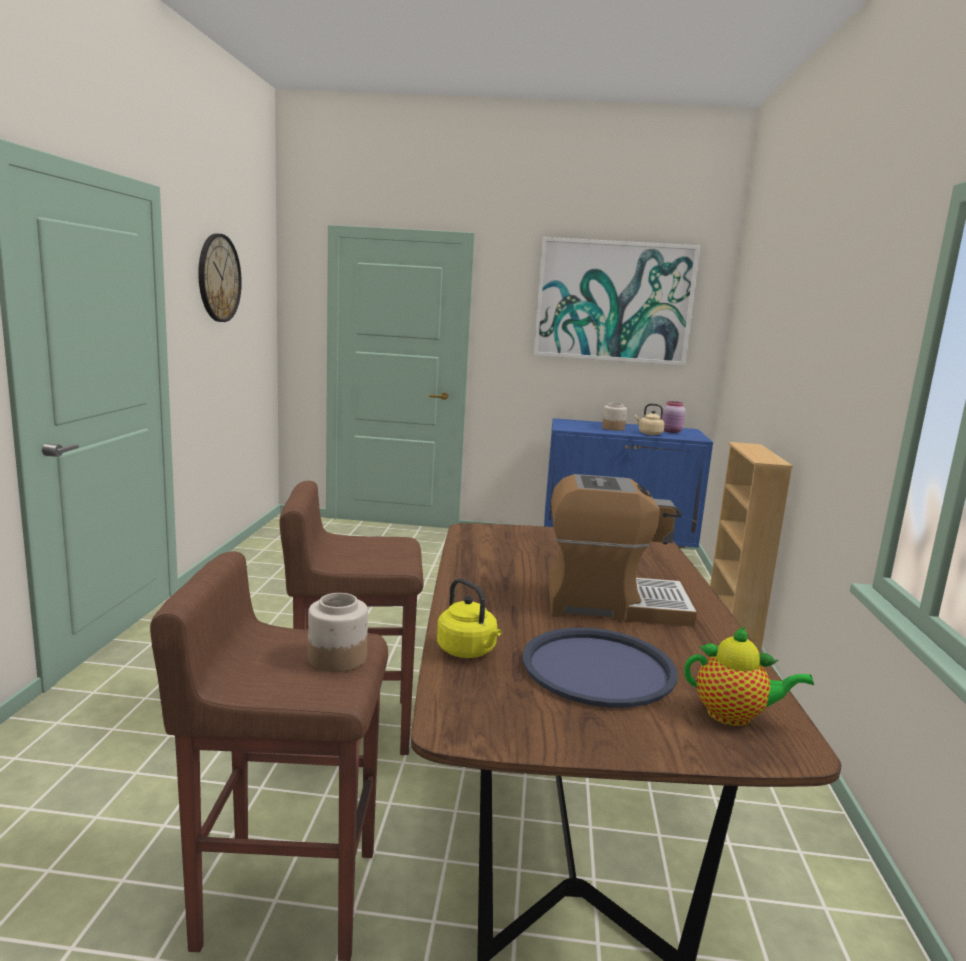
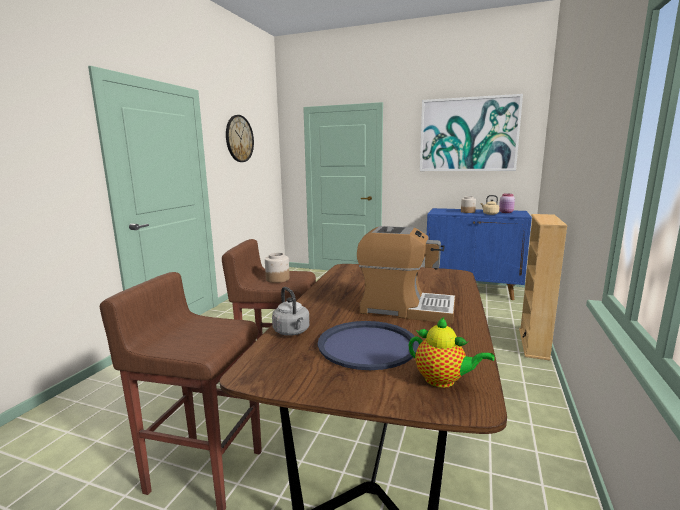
camera: 15 degrees right, 0 degrees up
jar [308,593,368,672] -> jar moved to [265,253,290,283]
yellow kettle [437,578,502,658] -> grey kettle [272,287,310,336]

